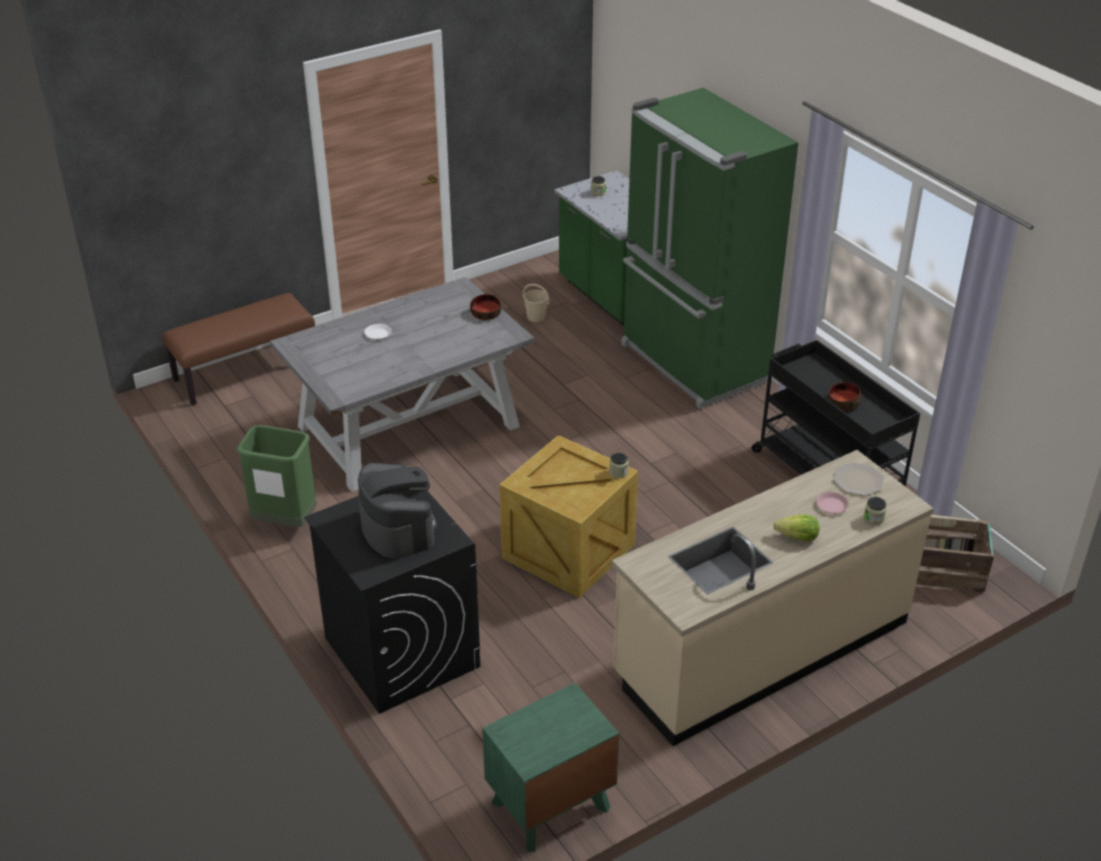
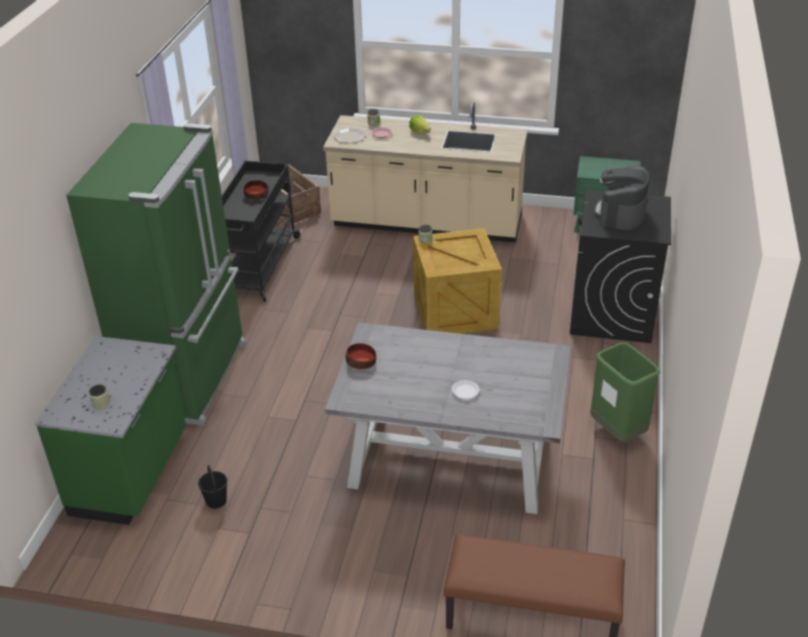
camera: 135 degrees left, 0 degrees up
beige bucket [523,284,550,322] -> black bucket [198,465,227,509]

